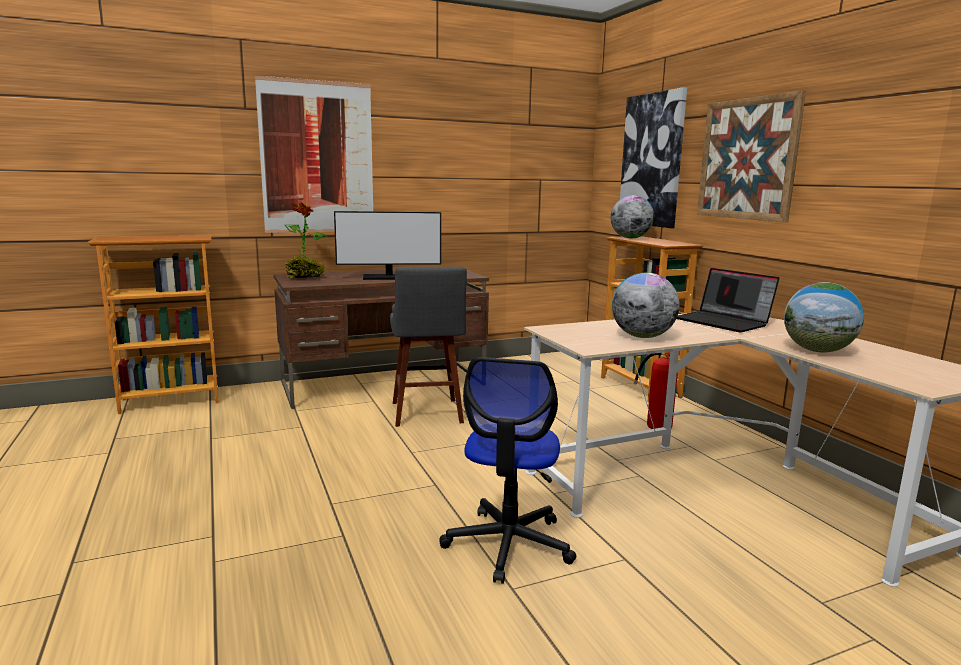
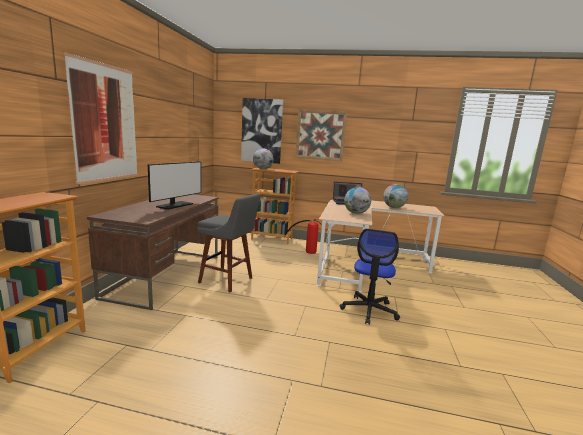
camera: 55 degrees left, 0 degrees up
potted plant [284,202,327,278] -> none
office chair [439,357,577,584] -> office chair turned 60 degrees clockwise [340,229,400,325]

